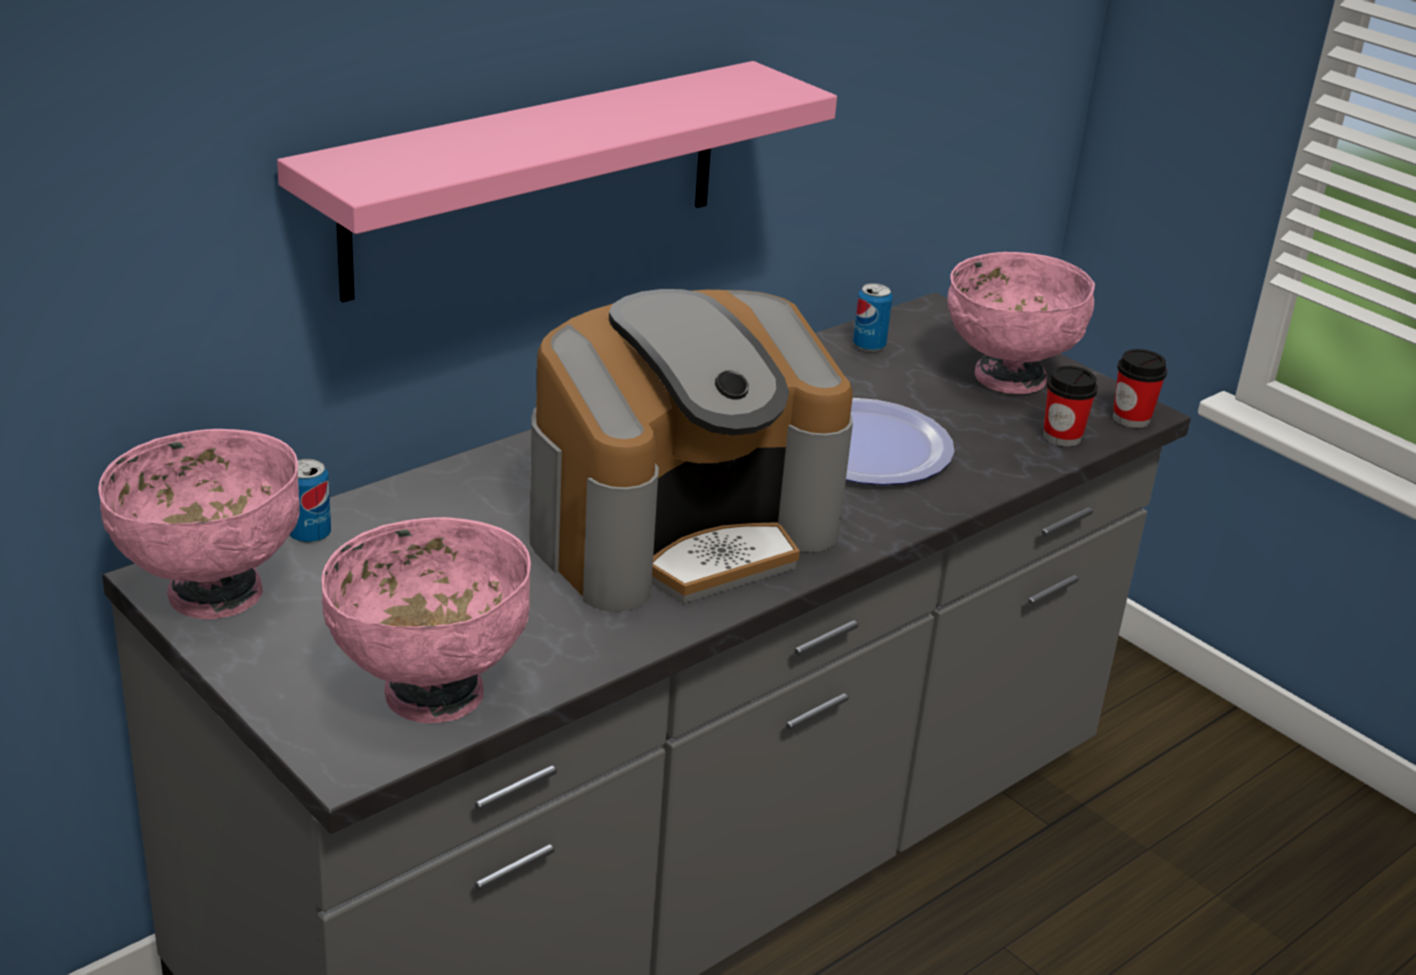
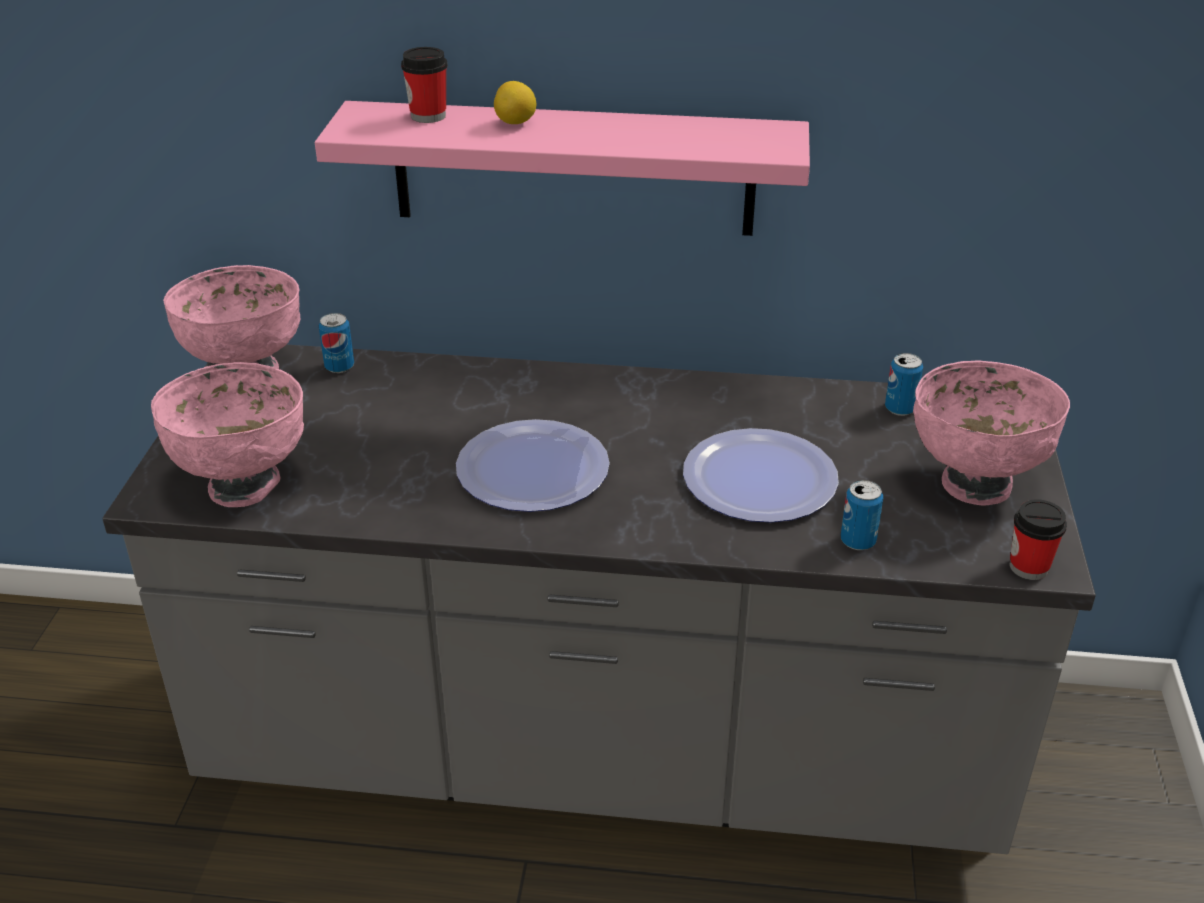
camera: 50 degrees right, 5 degrees up
coffee machine [529,289,853,612] -> plate [456,419,610,512]
cup [1043,366,1098,447] -> cup moved to [401,47,448,123]
none -> lemon [494,81,536,124]
none -> can [841,480,883,550]

